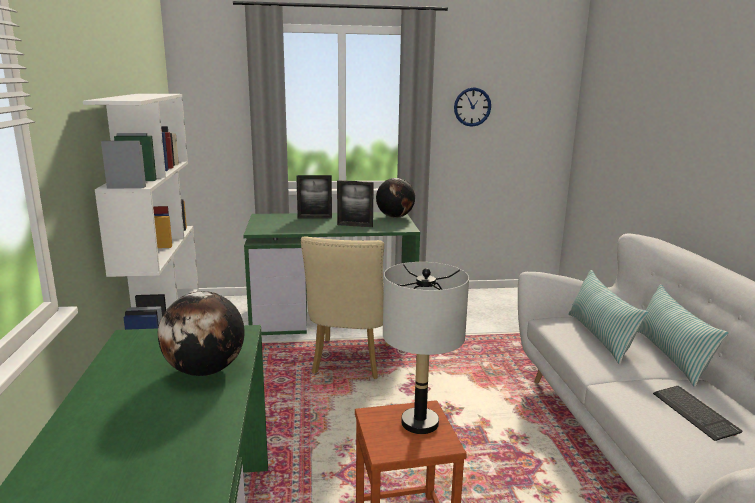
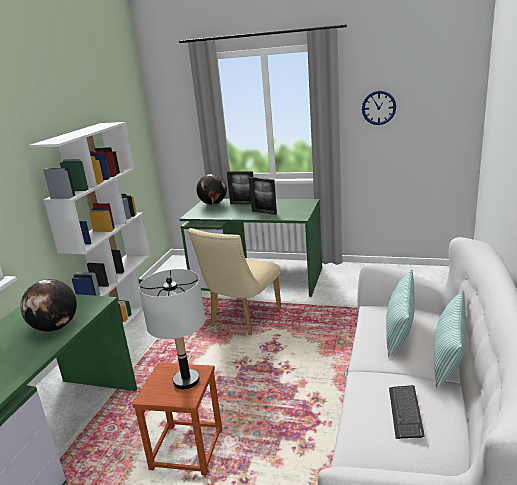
camera: 25 degrees right, 5 degrees up
globe [376,178,415,218] -> globe moved to [196,174,227,205]

